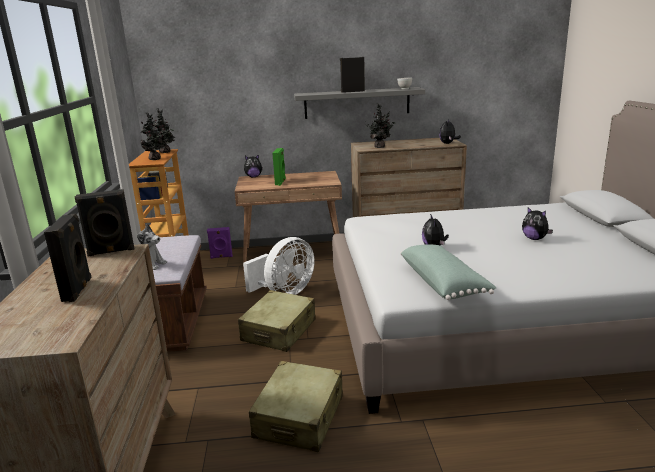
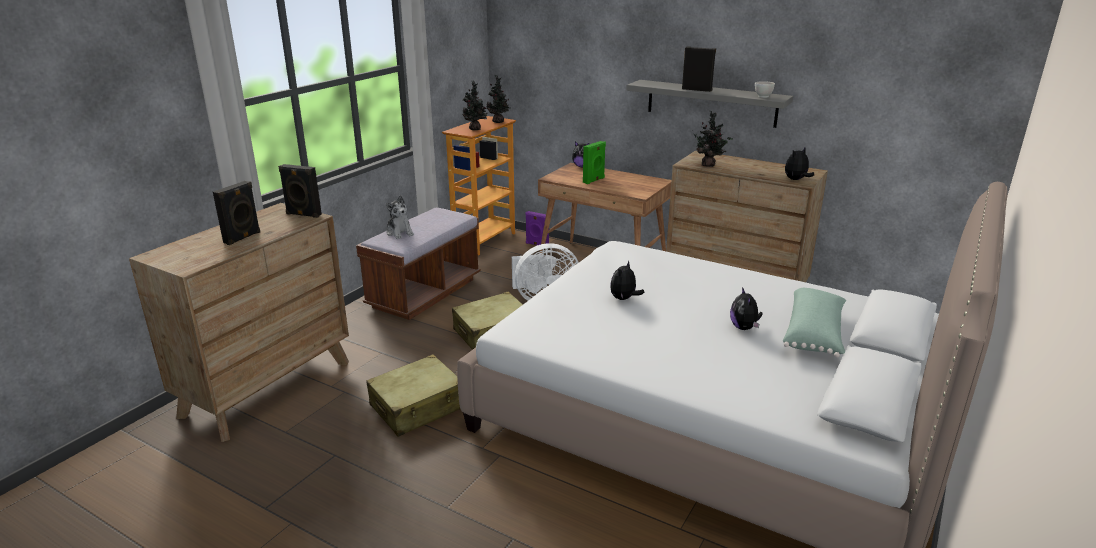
camera: 35 degrees right, 5 degrees up
green pillow [400,244,496,300] -> green pillow moved to [783,288,846,358]

